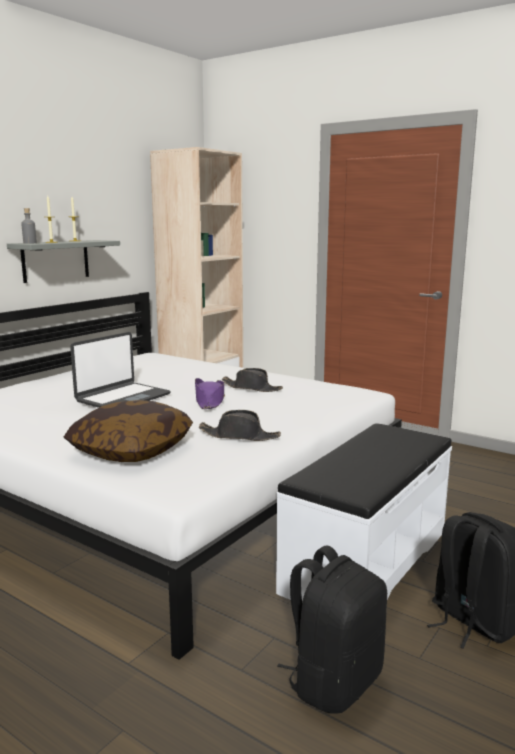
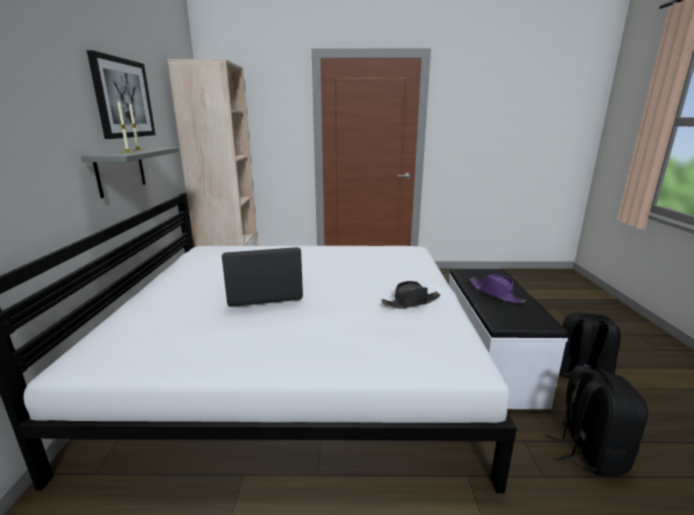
camera: 35 degrees left, 5 degrees up
grey bottle [21,208,37,244] -> none
pillow [64,400,193,462] -> none
laptop [70,332,171,408] -> laptop turned 105 degrees counterclockwise [222,247,303,307]
purple hat [195,378,225,409] -> purple hat moved to [469,274,526,303]
black hat [221,368,283,392] -> none
none -> picture [87,50,155,139]

